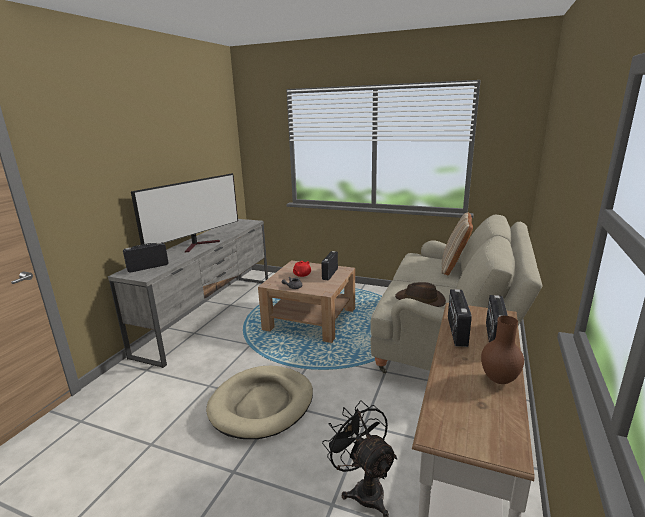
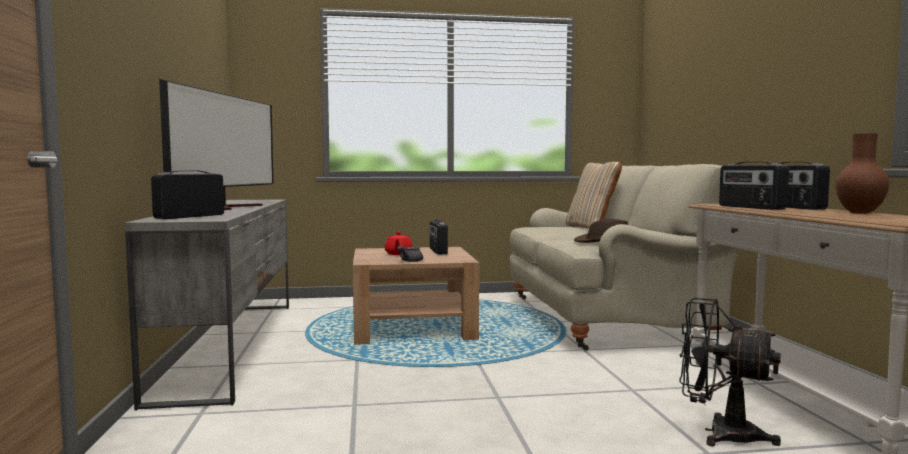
camera: 30 degrees left, 15 degrees down
beige dog bed [206,366,313,439] -> none

